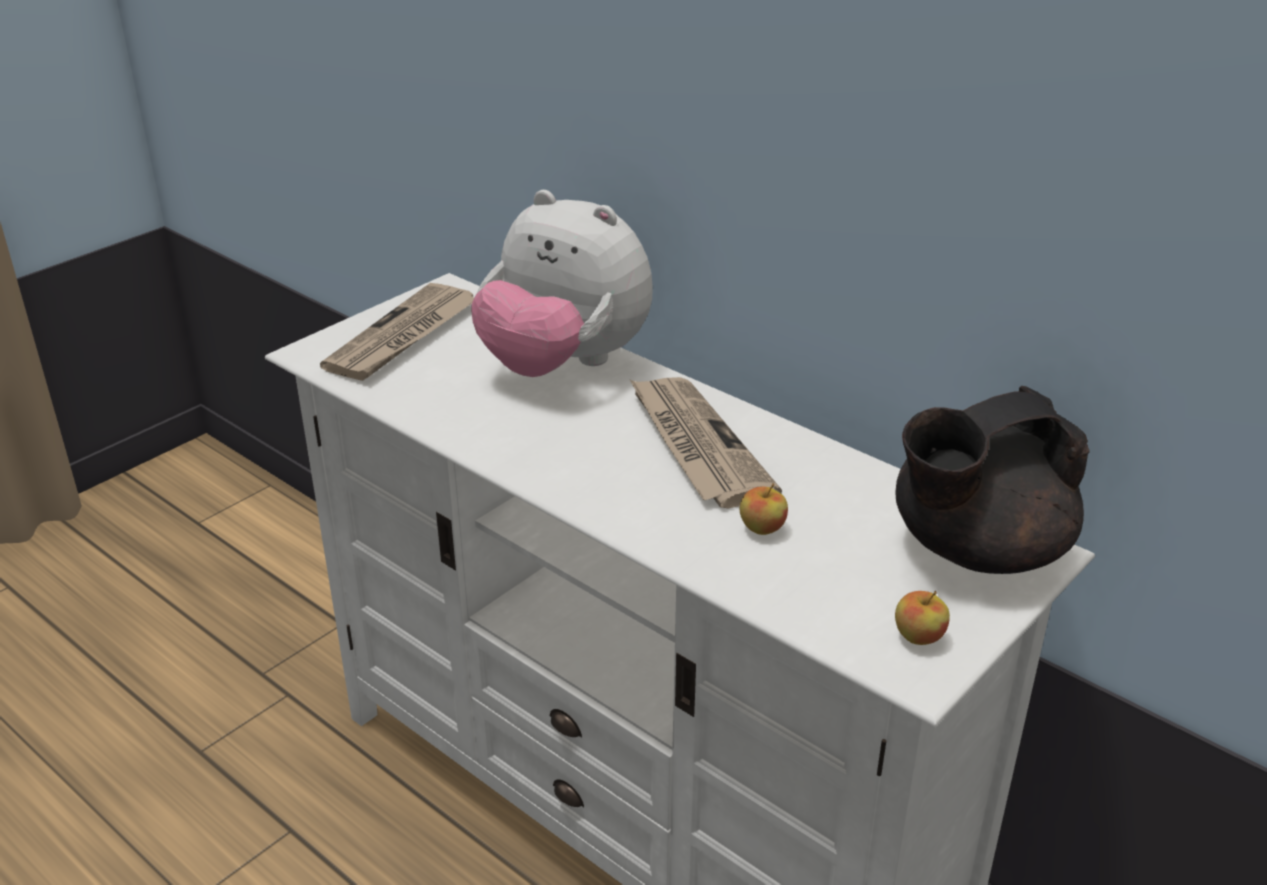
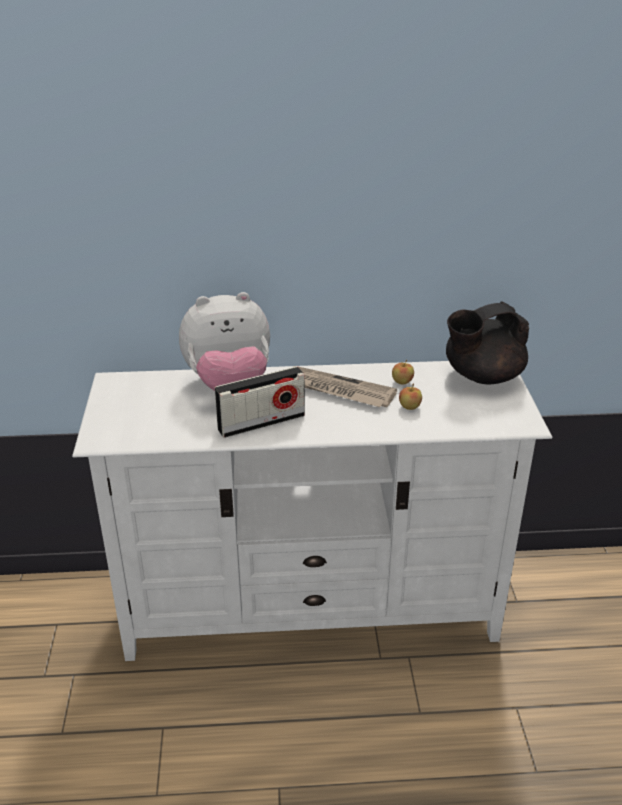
camera: 45 degrees left, 0 degrees up
newspaper [320,283,474,381] -> none
apple [895,591,950,645] -> apple moved to [392,359,414,384]
black teapot [896,386,1089,574] -> black teapot turned 45 degrees clockwise [446,302,529,384]
none -> radio [215,366,305,438]

